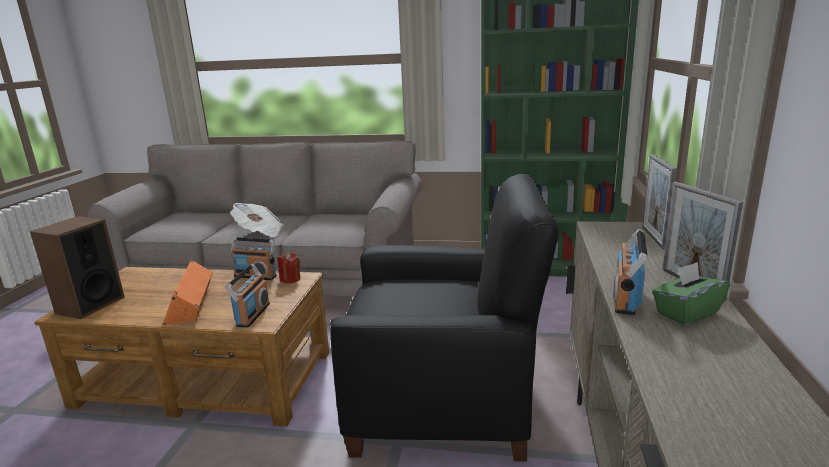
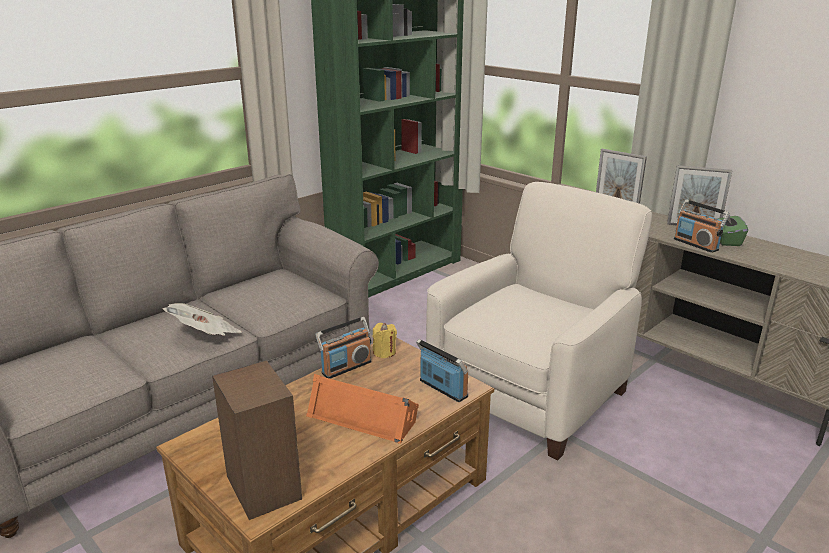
camera: 55 degrees left, 5 degrees up
red candle [278,252,301,283] -> yellow candle [373,323,397,358]
black armchair [330,174,559,462] -> white armchair [426,182,652,460]

